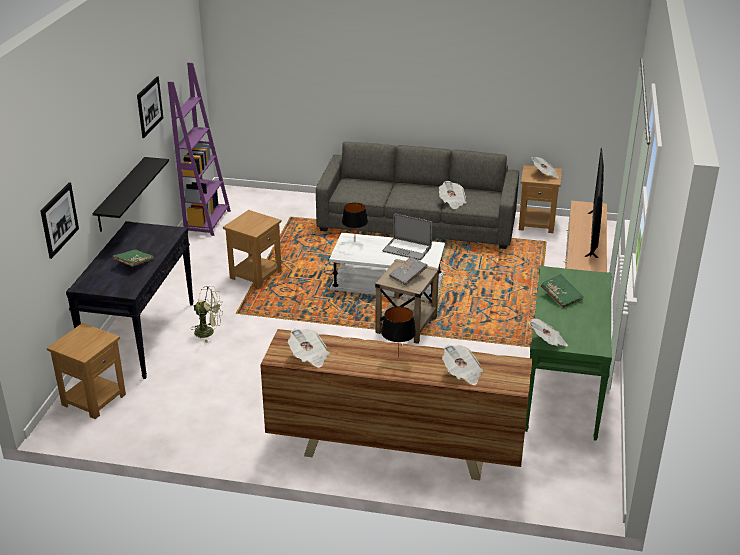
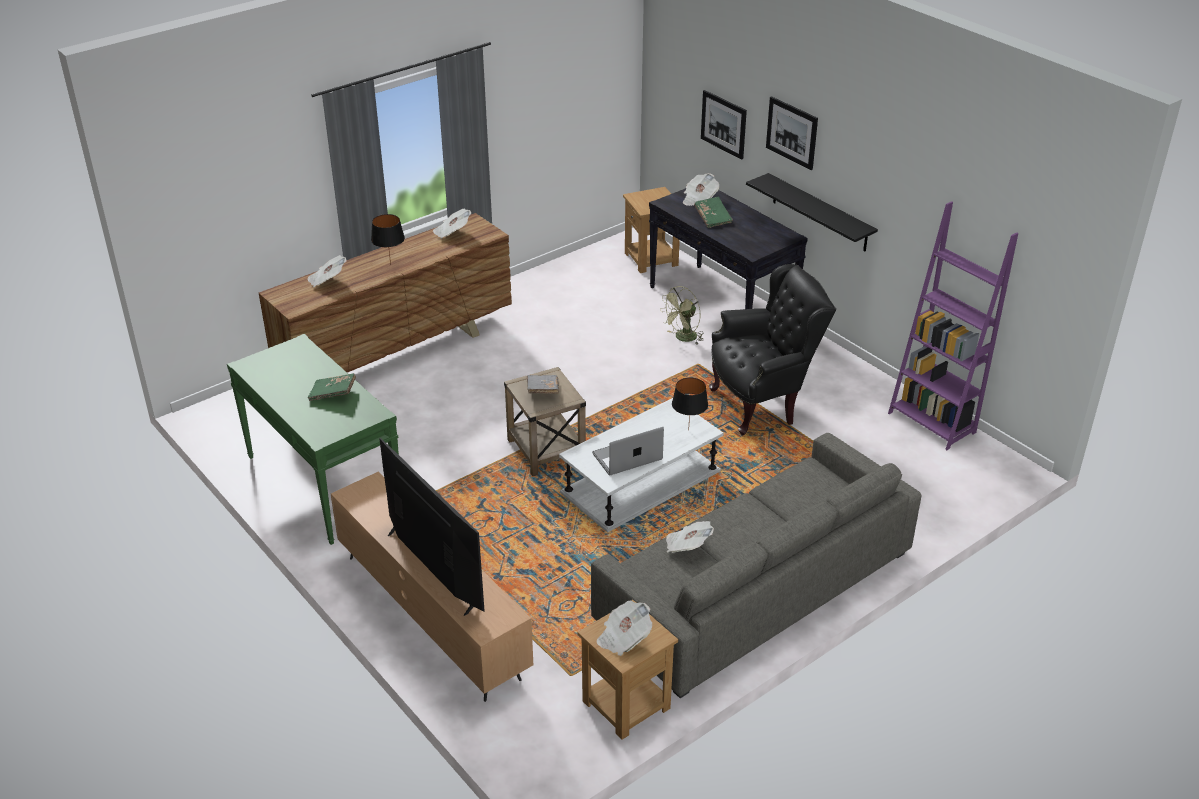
camera: 130 degrees right, 5 degrees up
picture [137,76,163,138] -> picture moved to [766,96,818,170]
brown side table [223,210,282,288] -> black armchair [709,264,836,435]
newspaper [528,319,569,346] -> newspaper moved to [683,173,719,206]

